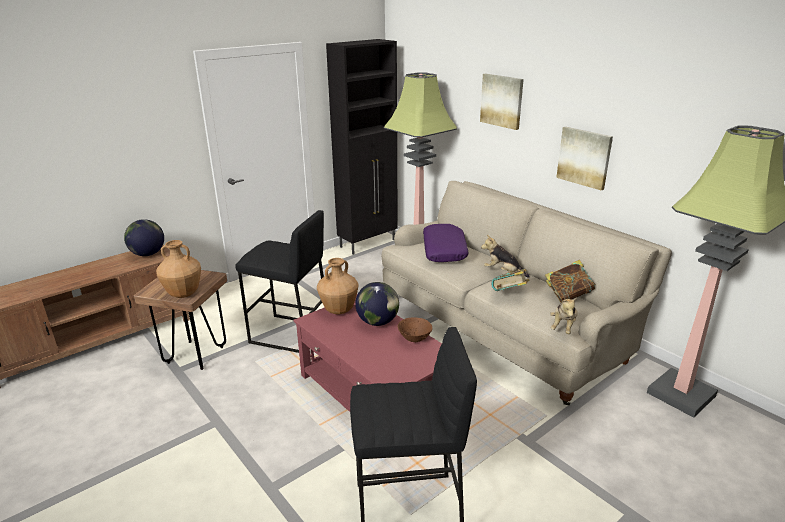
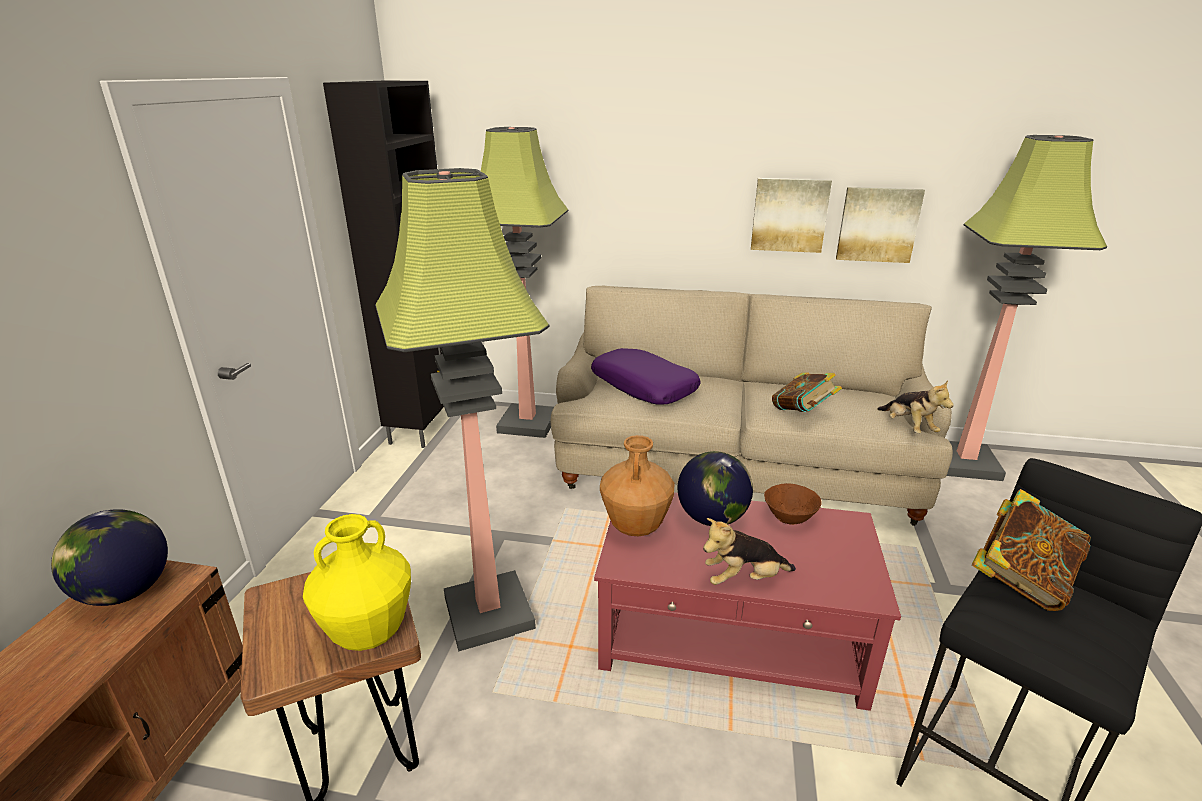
camera: 40 degrees left, 0 degrees up
brown vase [156,240,201,298] -> yellow vase [303,514,411,651]
black stool [235,210,324,353] -> floor lamp [375,168,549,652]
picture [480,74,524,130] -> picture moved to [836,187,925,263]
plush toy [481,235,530,278] -> plush toy moved to [703,518,796,585]
book [545,260,596,303] -> book moved to [972,489,1091,611]

